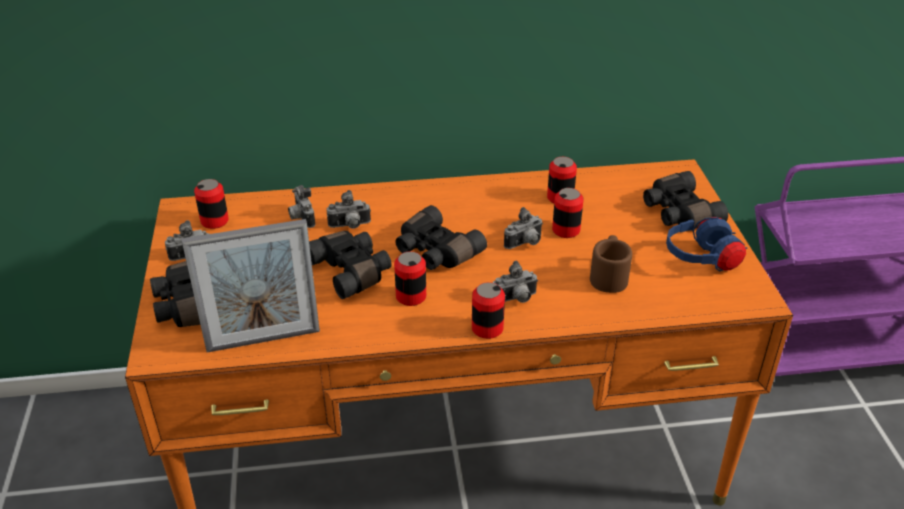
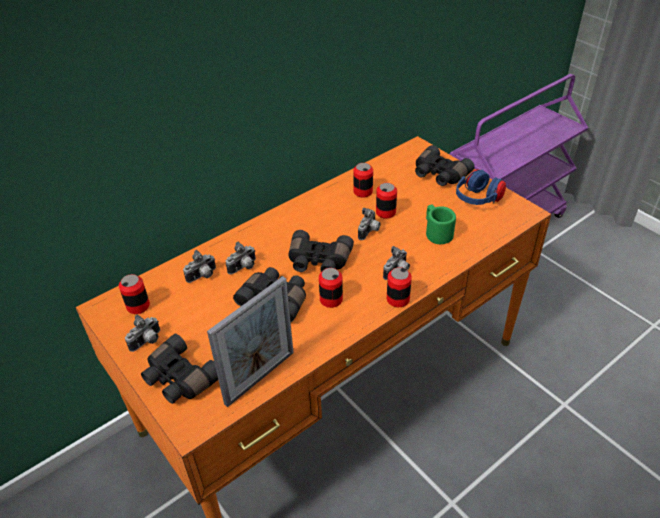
camera: 30 degrees left, 5 degrees up
camera [288,185,316,228] -> camera turned 75 degrees counterclockwise [183,250,216,283]
brown mug [590,235,632,293] -> green mug [426,205,456,244]

